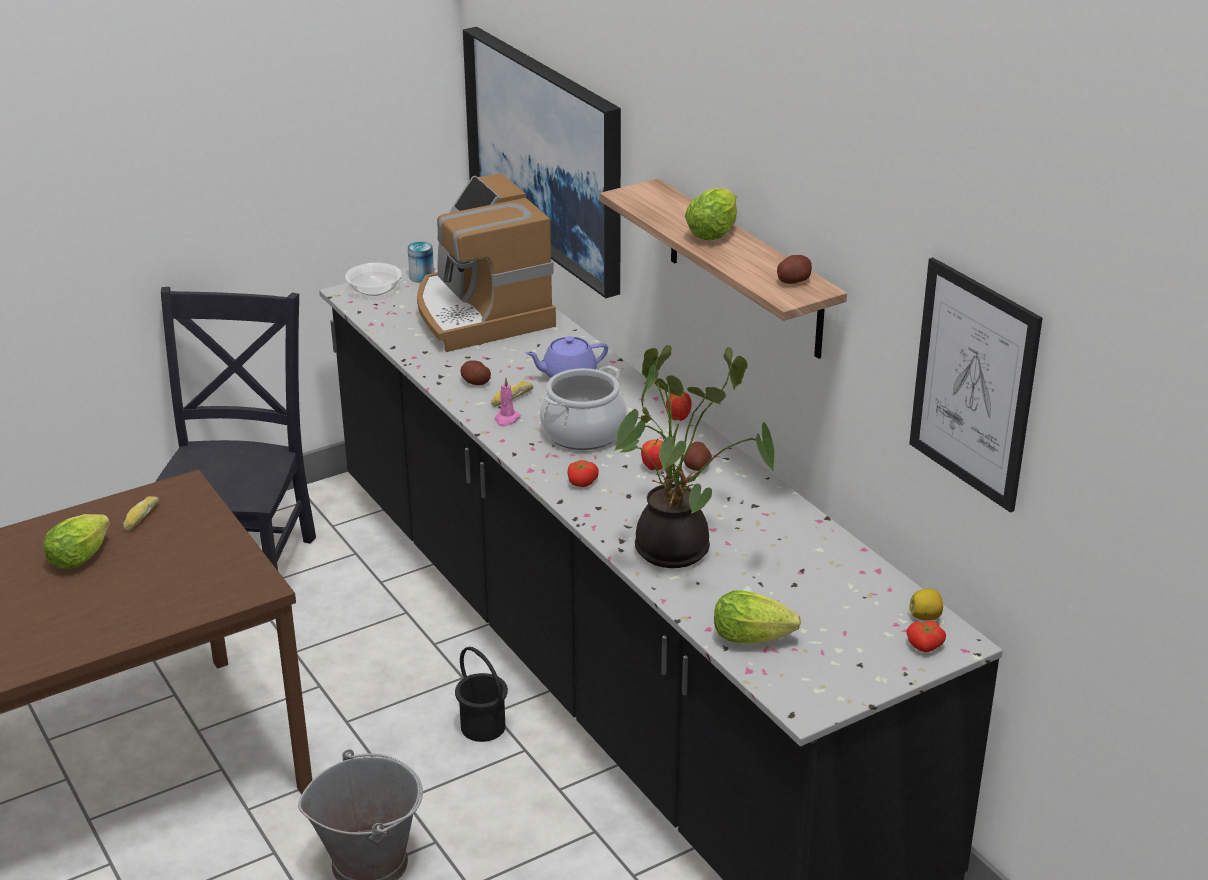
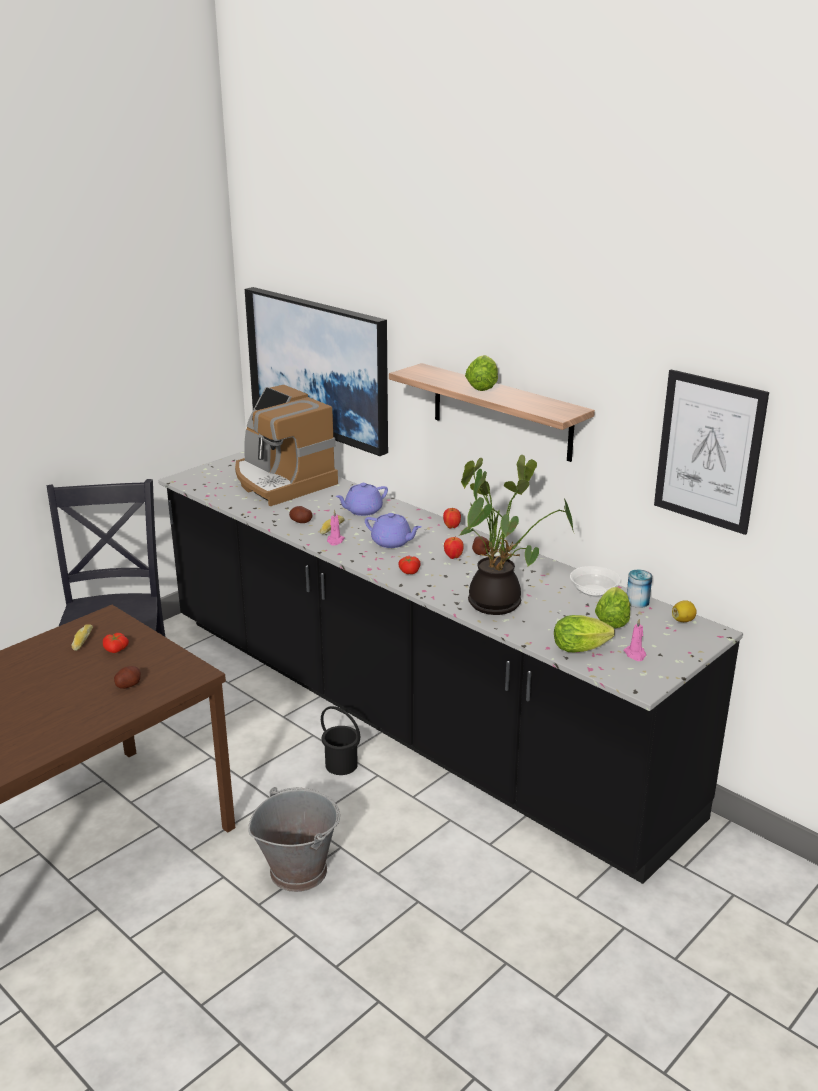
camera: 15 degrees left, 5 degrees down
lettuce [43,514,110,569] -> lettuce moved to [595,587,630,628]
bowl [345,263,402,296] -> bowl moved to [570,566,621,597]
can [407,242,434,283] -> can moved to [627,570,652,608]
cooking pot [540,365,627,450] -> purple teapot [365,513,422,548]
potato [777,255,812,284] -> potato moved to [114,666,141,689]
tomato [906,621,946,652] -> tomato moved to [103,633,129,653]
none -> pink candle [624,619,646,661]

